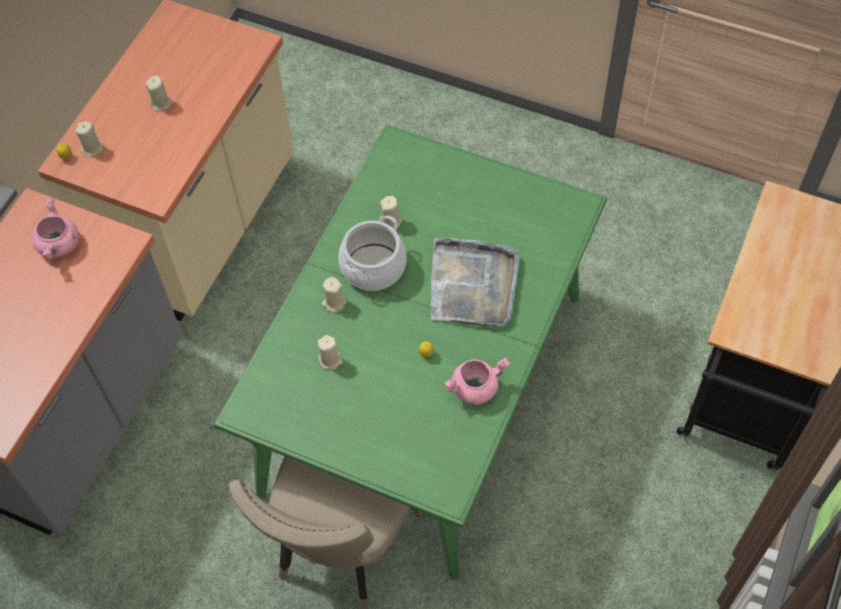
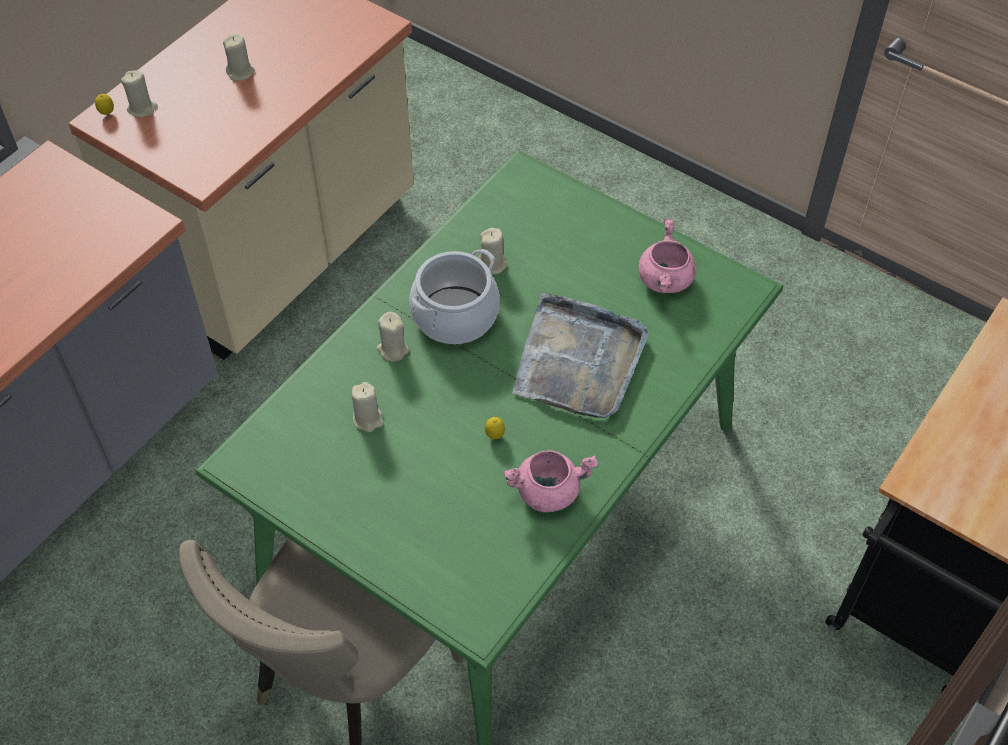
camera: 10 degrees right, 5 degrees down
pink cooking pot [32,199,79,260] -> pink cooking pot moved to [639,219,696,293]

